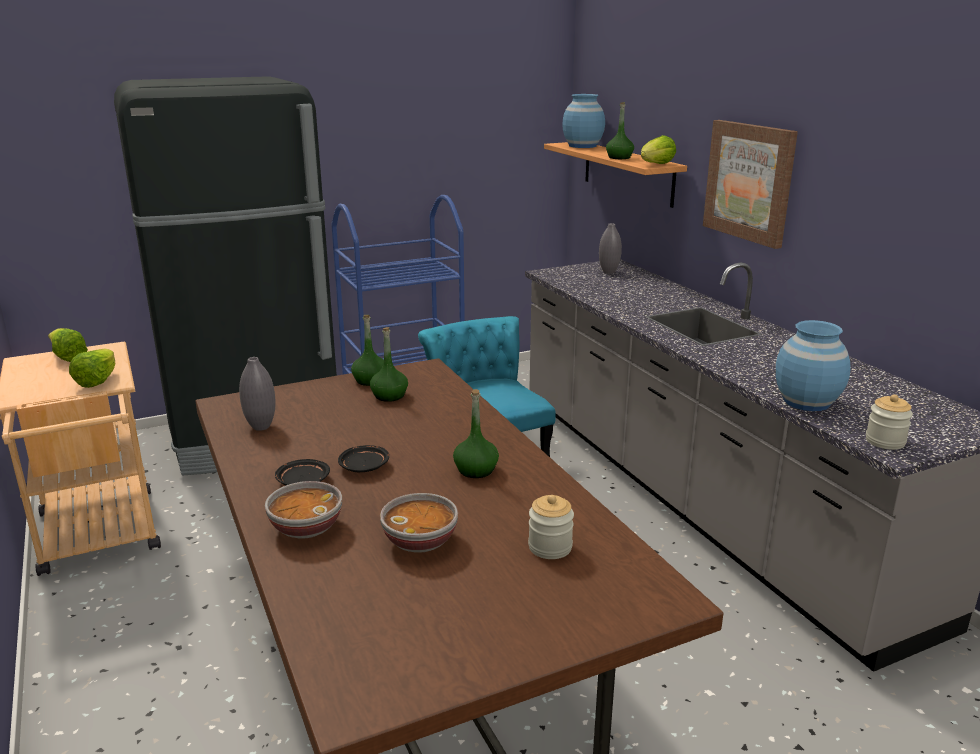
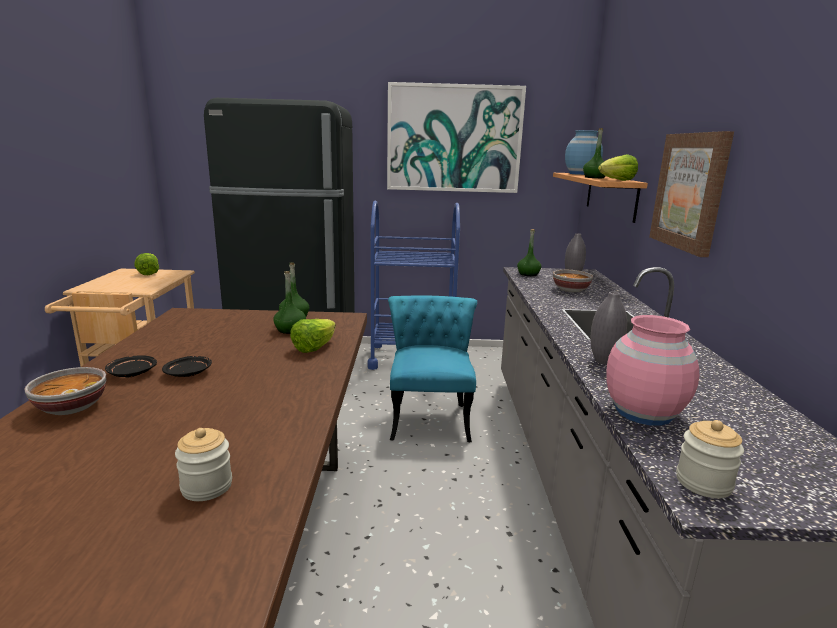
camera: 25 degrees right, 5 degrees down
lettuce [69,348,115,388] -> lettuce moved to [290,319,336,353]
grey vase [239,357,276,431] -> grey vase moved to [591,291,627,365]
bowl [380,493,458,553] -> bowl moved to [553,270,593,292]
green bottle [453,389,499,478] -> green bottle moved to [517,229,541,276]
blue vase [776,320,851,411] -> pink vase [606,315,699,426]
none -> picture [387,82,526,193]

